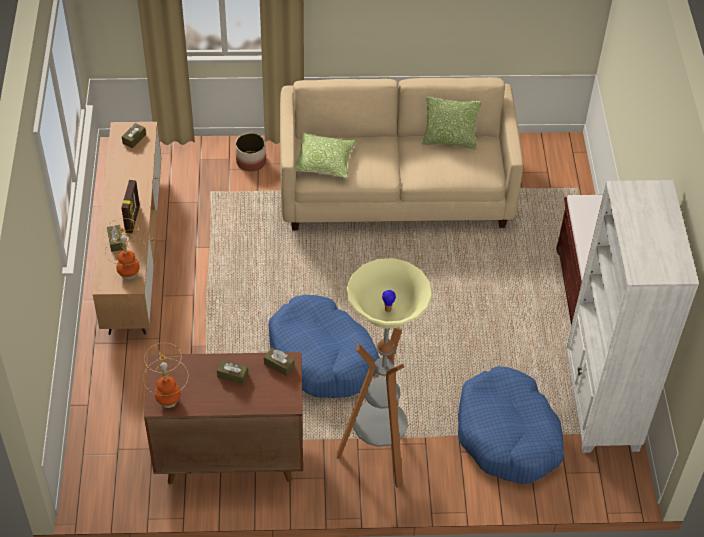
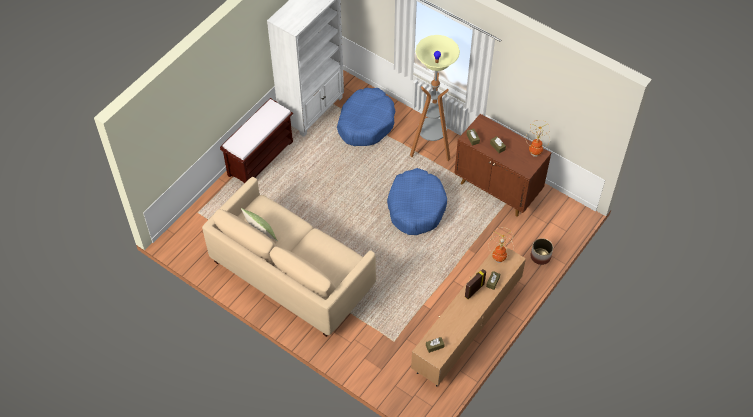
camera: 140 degrees left, 5 degrees up
planter [235,133,266,172] -> planter moved to [531,238,553,265]
pillow [295,133,356,179] -> none

